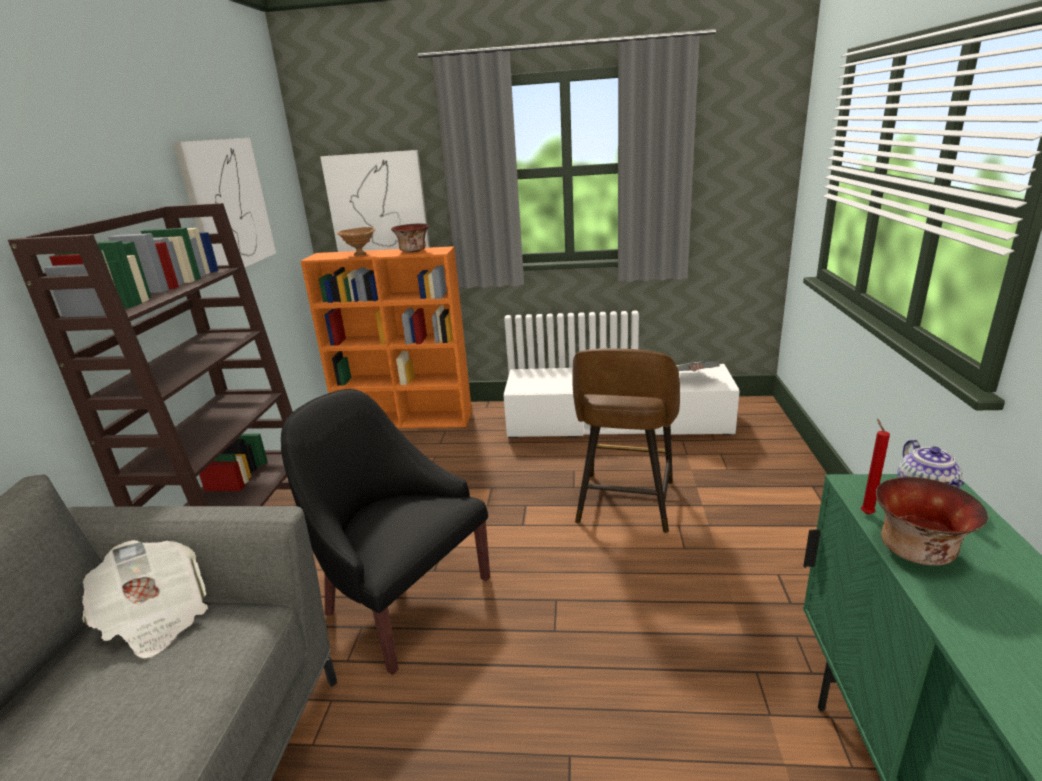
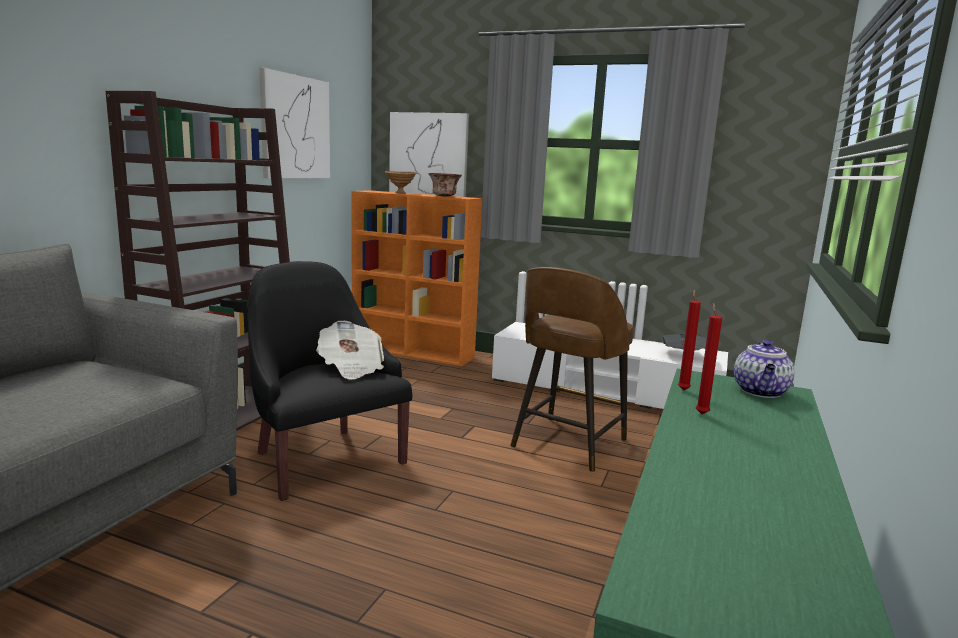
camera: 15 degrees right, 10 degrees down
newspaper [82,540,208,658] -> newspaper moved to [317,321,384,380]
bowl [875,477,988,566] -> red candle [696,303,722,415]

